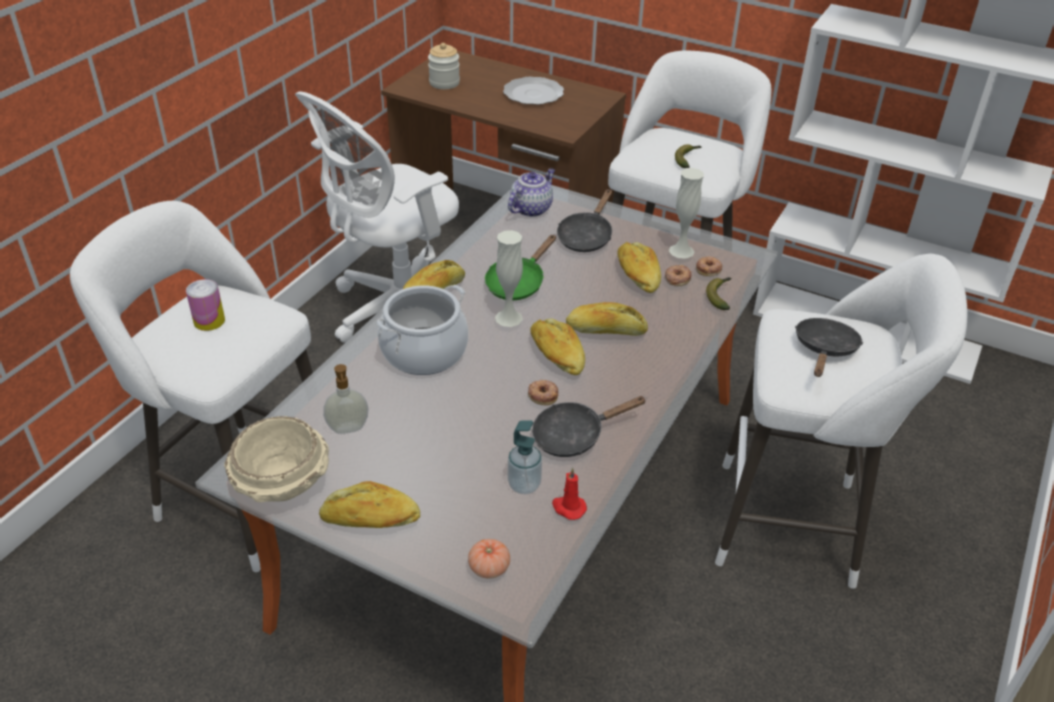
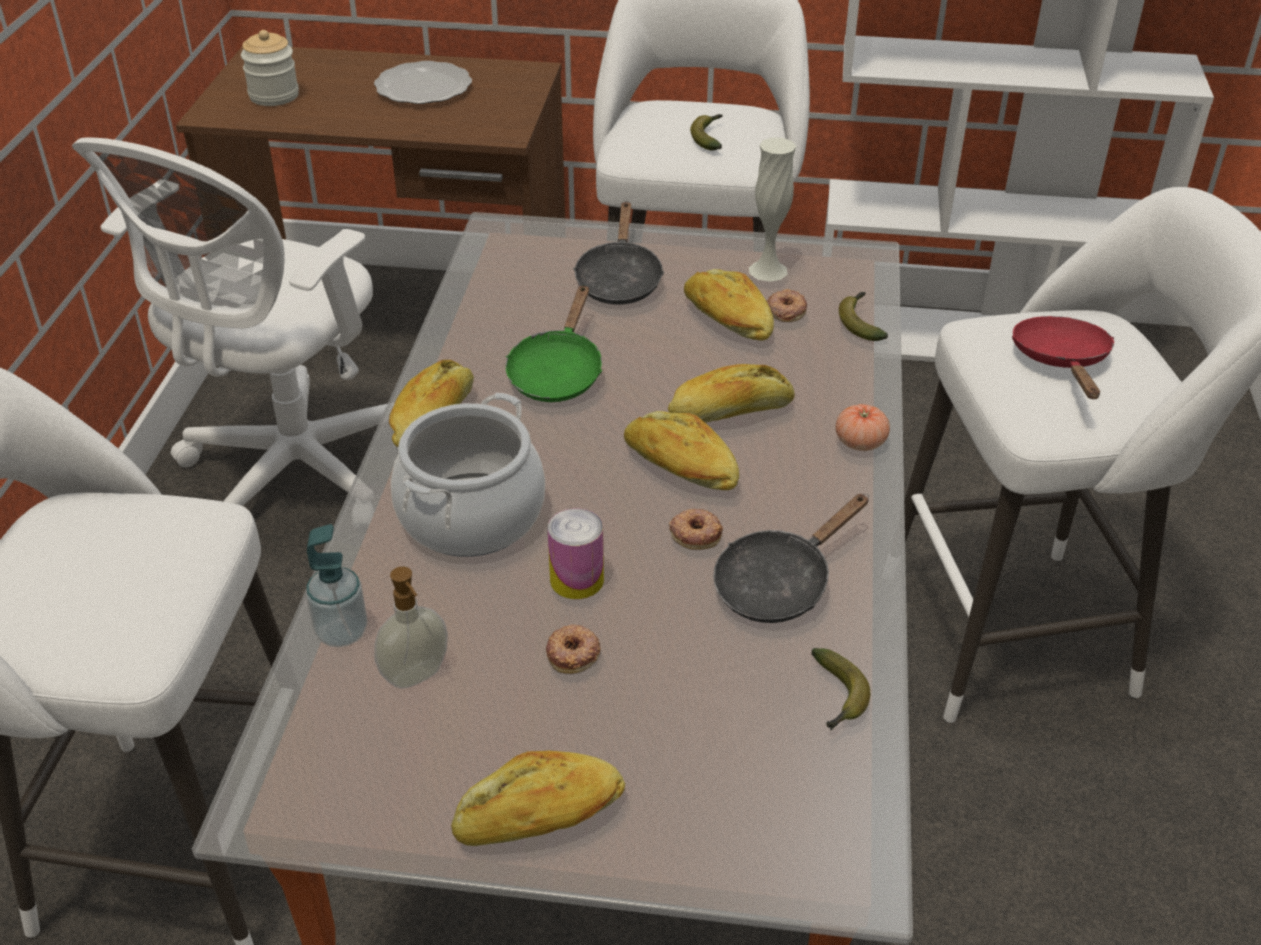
camera: 20 degrees left, 0 degrees up
can [186,279,225,331] -> can moved to [548,509,604,599]
beige bowl [224,416,329,502] -> none
tomato [468,539,510,579] -> tomato moved to [836,404,890,451]
white vase [495,230,523,327] -> none
teapot [508,168,555,217] -> none
soap dispenser [508,420,542,495] -> soap dispenser moved to [306,524,368,647]
red candle [552,468,587,520] -> banana [811,648,870,730]
donut [696,256,722,276] -> donut moved to [546,624,601,674]
black frying pan [795,318,863,377] -> red frying pan [1012,316,1114,399]

